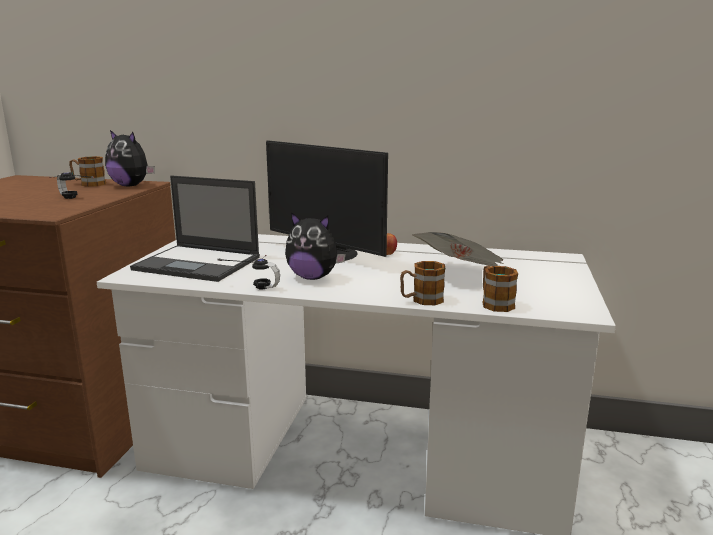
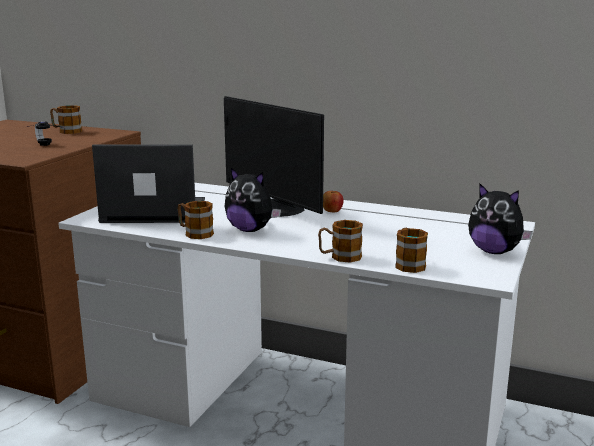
camera: 10 degrees right, 0 degrees up
plush toy [105,130,155,187] -> plush toy moved to [468,183,533,254]
laptop [130,175,260,282] -> laptop turned 150 degrees clockwise [92,145,205,223]
headphones [218,255,280,289] -> mug [177,201,214,239]
newspaper [412,232,504,266] -> none

